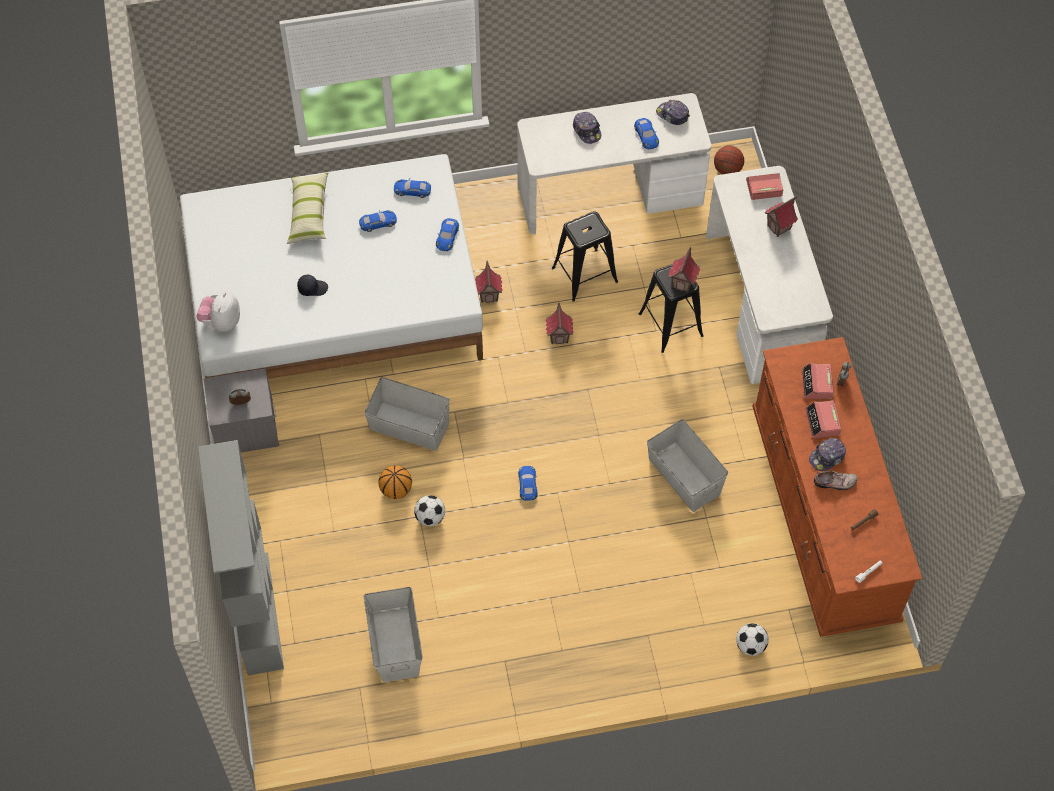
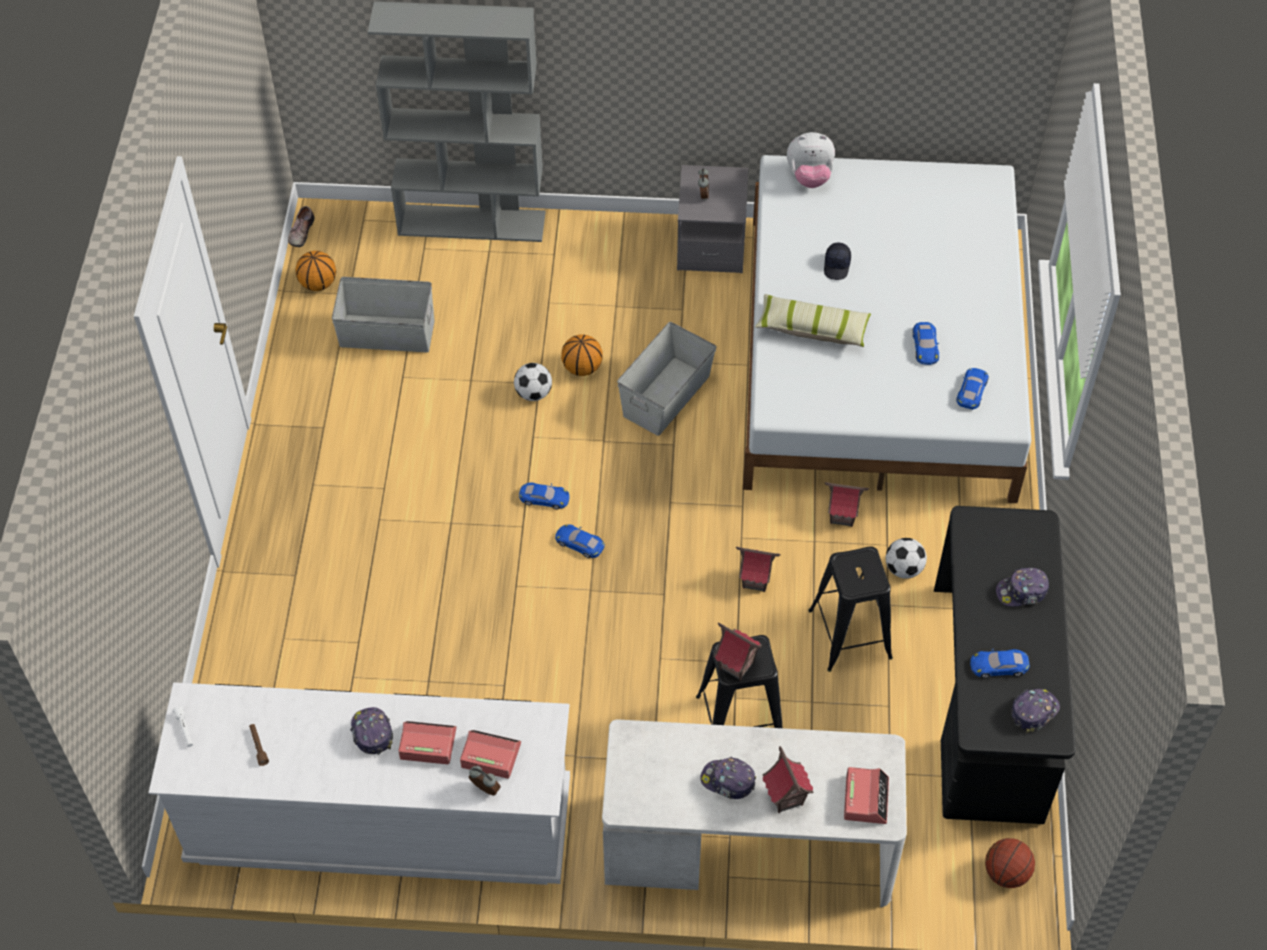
camera: 105 degrees right, 5 degrees down
plush toy [196,292,240,332] -> plush toy turned 150 degrees clockwise [787,132,835,188]
pillow [287,173,328,244] -> pillow moved to [755,294,871,347]
blue toy car [436,218,459,251] -> blue toy car moved to [555,525,605,558]
white desk [517,93,712,234] -> black desk [934,506,1076,824]
grey storage box [647,419,728,512] -> none
football [736,623,769,656] -> football moved to [886,538,927,579]
brown dresser [752,337,922,637] -> white dresser [149,682,570,885]
shoe [814,471,857,490] -> shoe moved to [288,206,315,247]
none -> basketball [295,251,336,291]
none -> cap [700,757,756,799]

